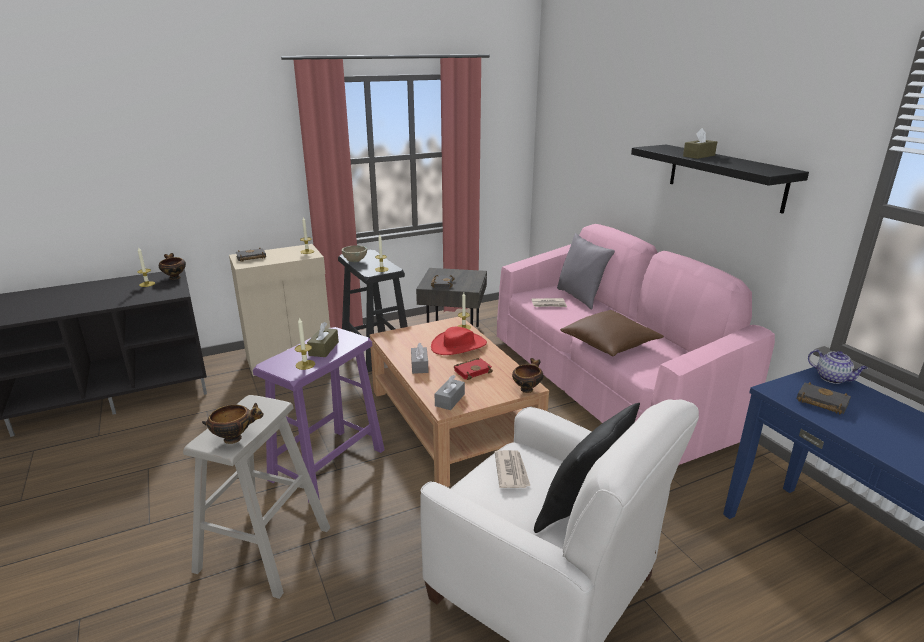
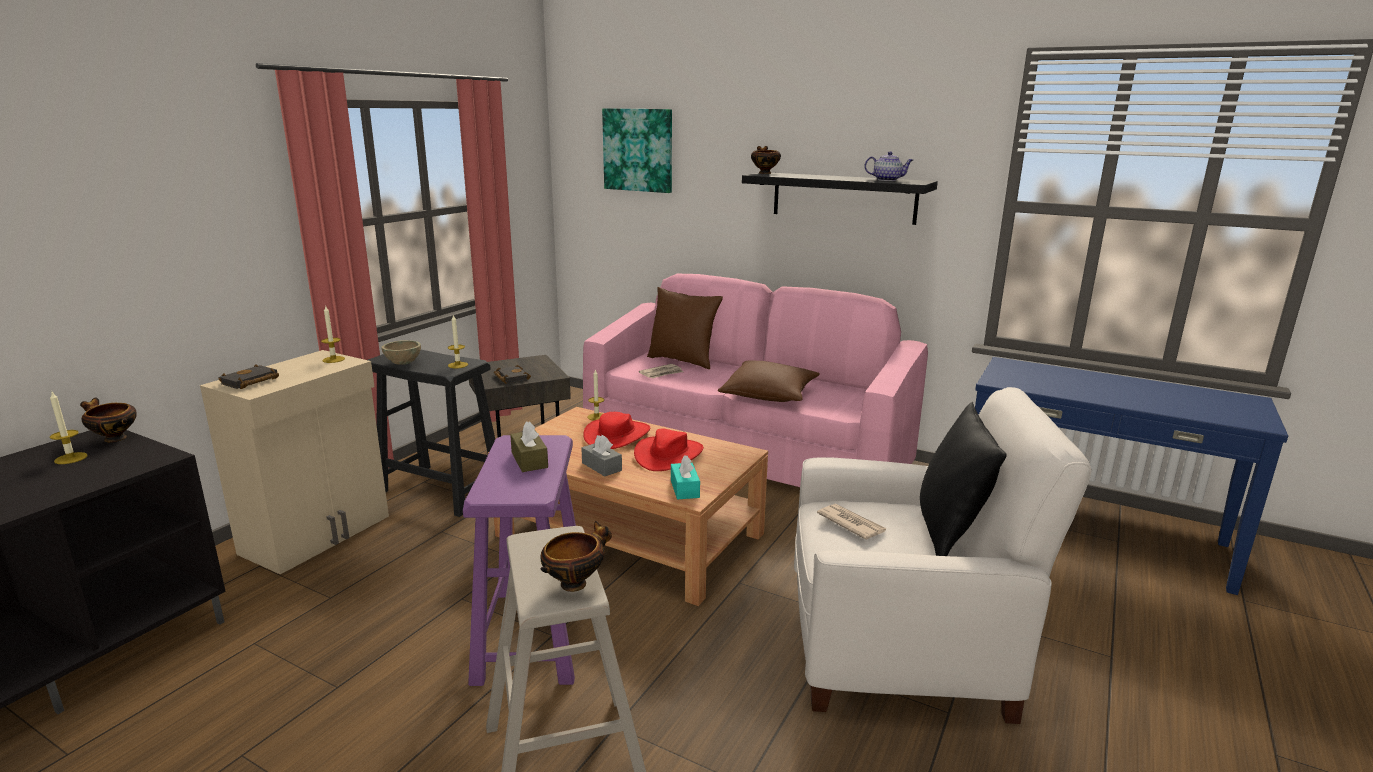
camera: 35 degrees left, 5 degrees down
candle [295,317,315,370] -> none
grey tissue box [435,375,465,410] -> turquoise tissue box [671,455,700,499]
red book [454,358,493,380] -> red hat [634,429,704,471]
bowl [512,358,544,393] -> bowl moved to [751,146,781,174]
grey pillow [557,233,615,310] -> brown pillow [647,287,723,369]
brown tissue box [683,128,717,159] -> none
black book [797,382,851,414] -> none
teapot [808,350,868,384] -> teapot moved to [865,151,913,181]
none -> picture [602,108,672,193]

